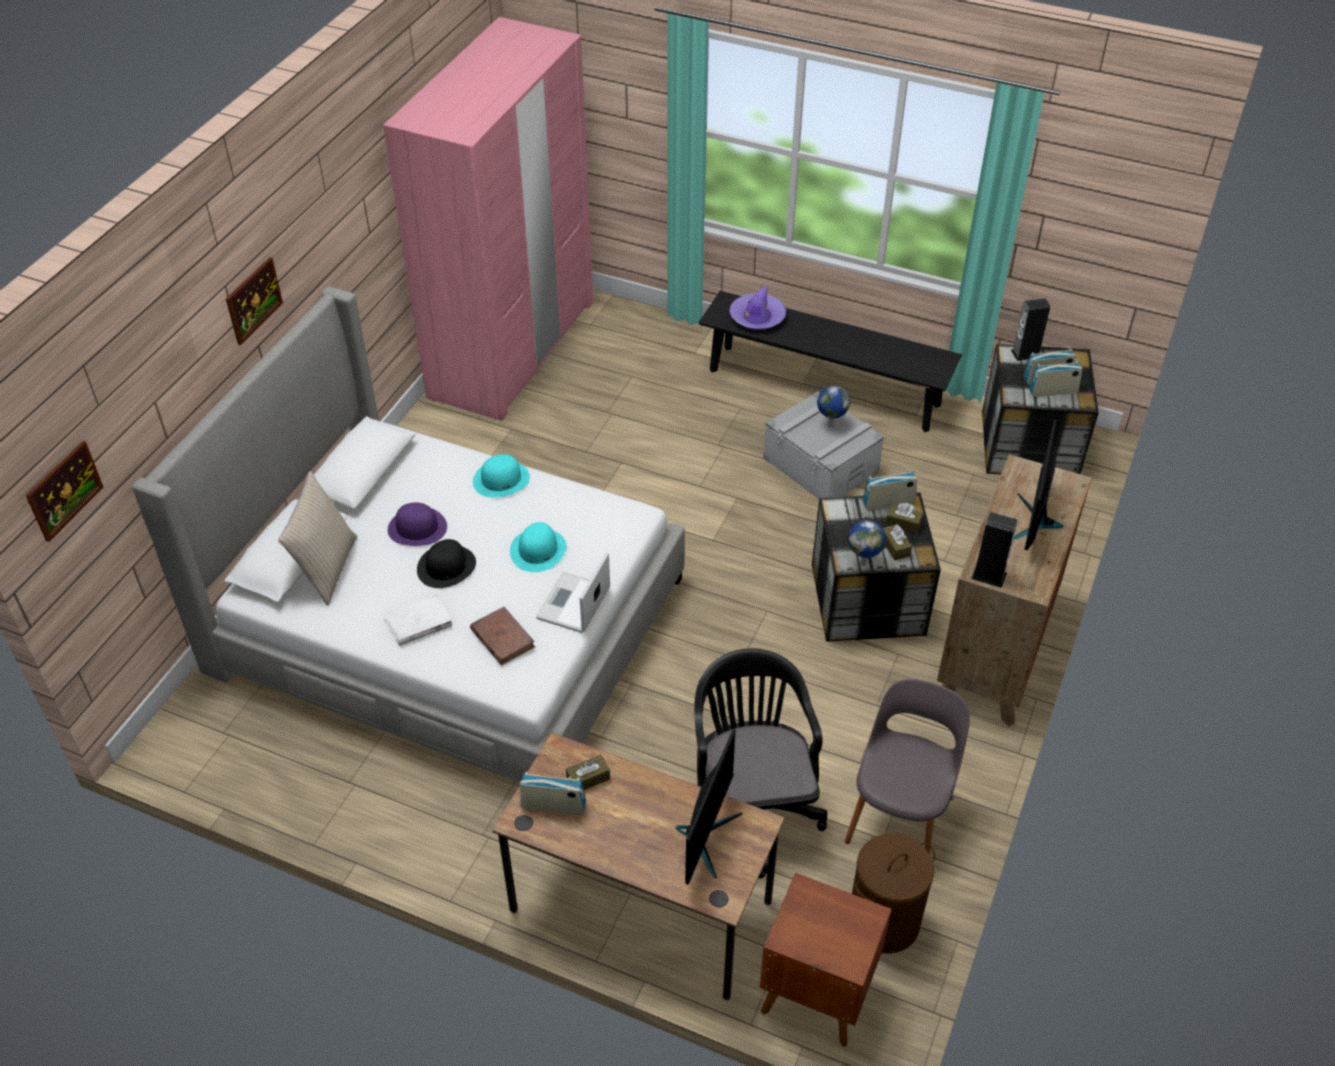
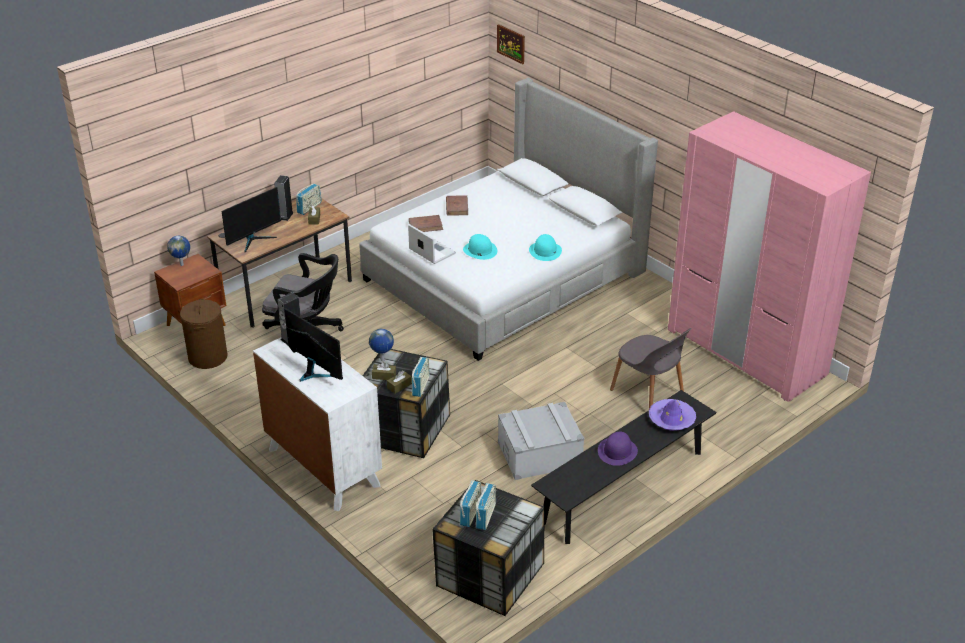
camera: 115 degrees right, 10 degrees down
picture [226,257,283,345] -> none
beige pillow [278,471,357,606] -> none
white book [384,594,452,646] -> brown book [446,195,468,216]
purple hat [388,502,447,546] -> purple hat moved to [598,432,638,466]
black hat [417,539,476,588] -> none
monitor [675,729,742,885] -> monitor turned 90 degrees counterclockwise [222,187,281,253]
globe [817,385,850,427] -> globe moved to [167,236,190,266]
grey chair [845,679,970,854] -> grey chair moved to [610,328,692,409]
brown dresser [937,454,1092,727] -> white dresser [253,337,382,511]
speaker [1011,298,1050,361] -> speaker moved to [274,175,294,221]

